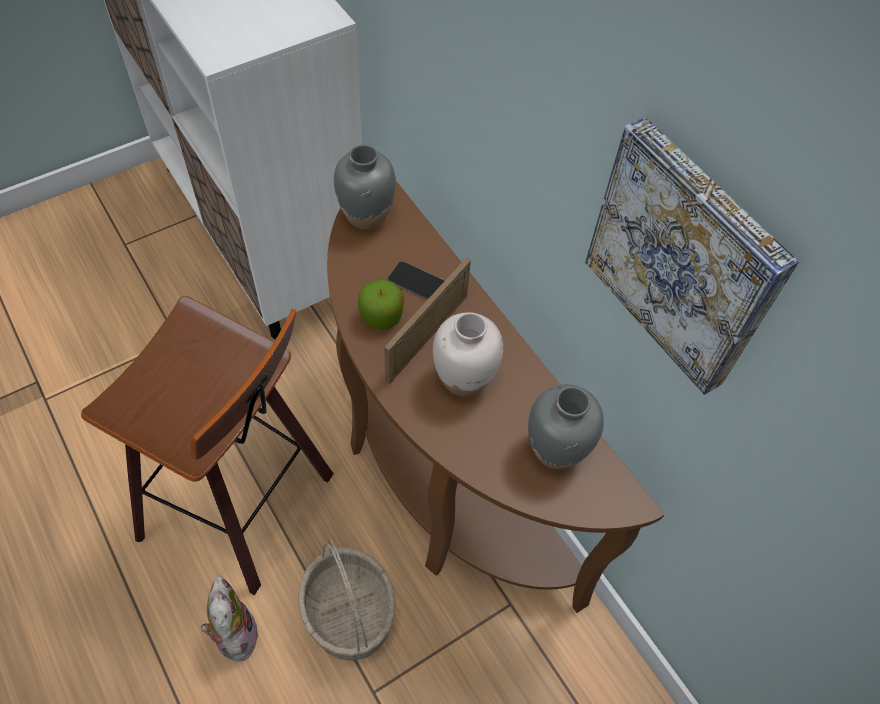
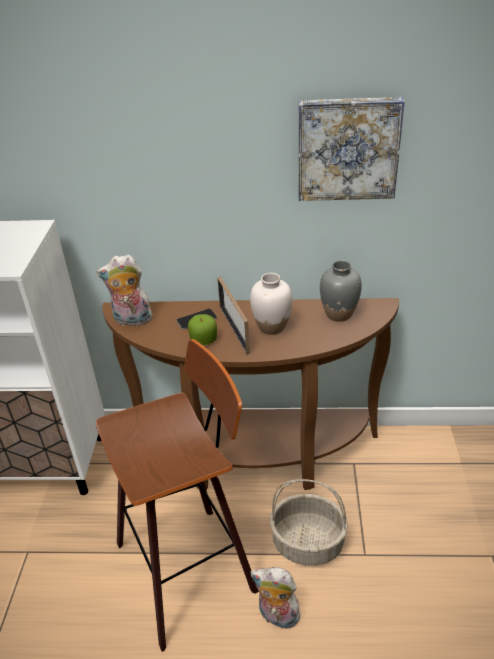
camera: 50 degrees left, 20 degrees down
grey vase [334,145,396,230] -> plush toy [97,254,153,326]

